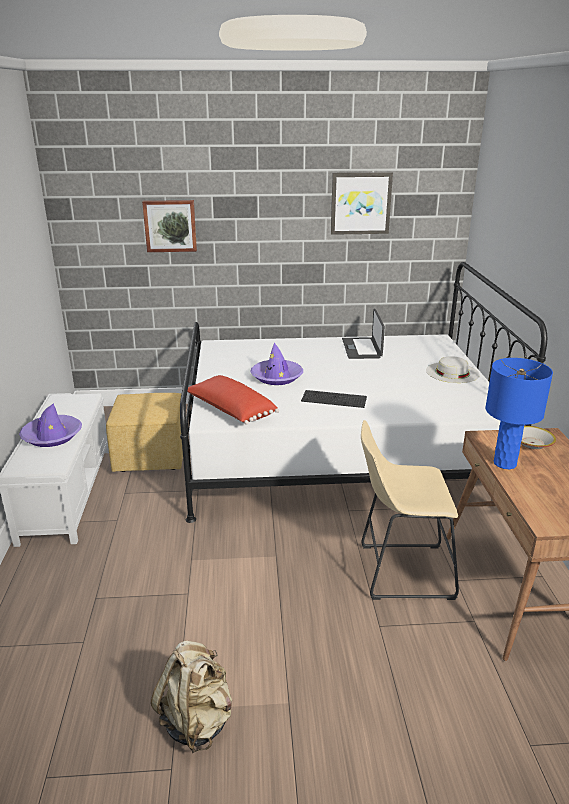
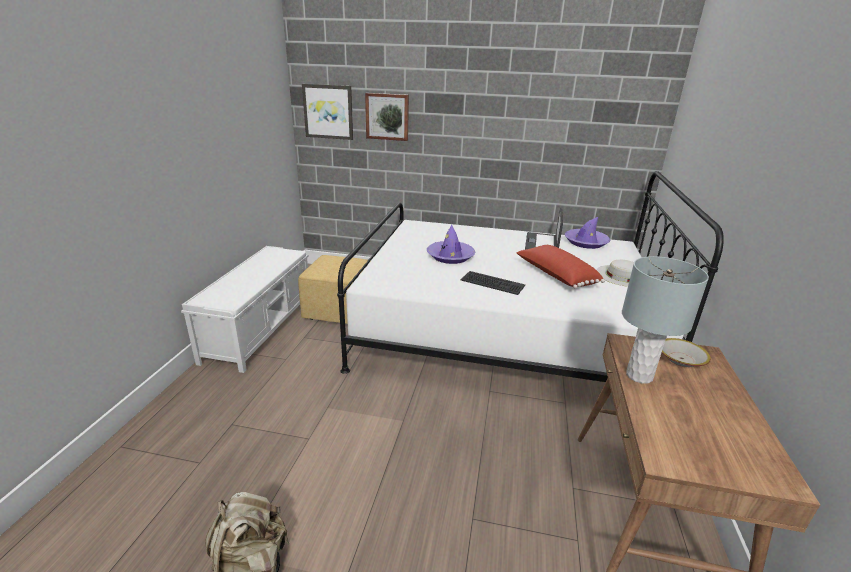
camera: 15 degrees right, 0 degrees up
purple hat [19,403,82,447] -> purple hat moved to [564,217,610,249]
red pillow [187,375,279,425] -> red pillow moved to [517,245,605,289]
picture [331,172,393,235] -> picture moved to [302,84,353,140]
beige stool [361,420,459,600] -> none
blue table lamp [485,358,553,469] -> grey table lamp [622,256,709,384]

